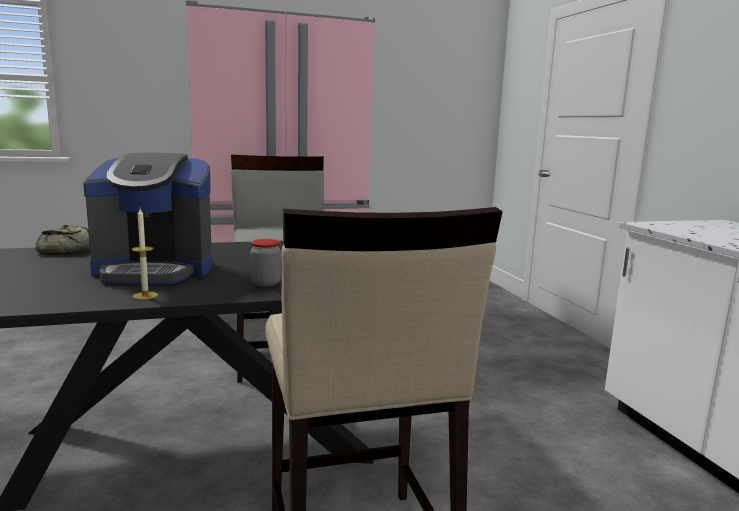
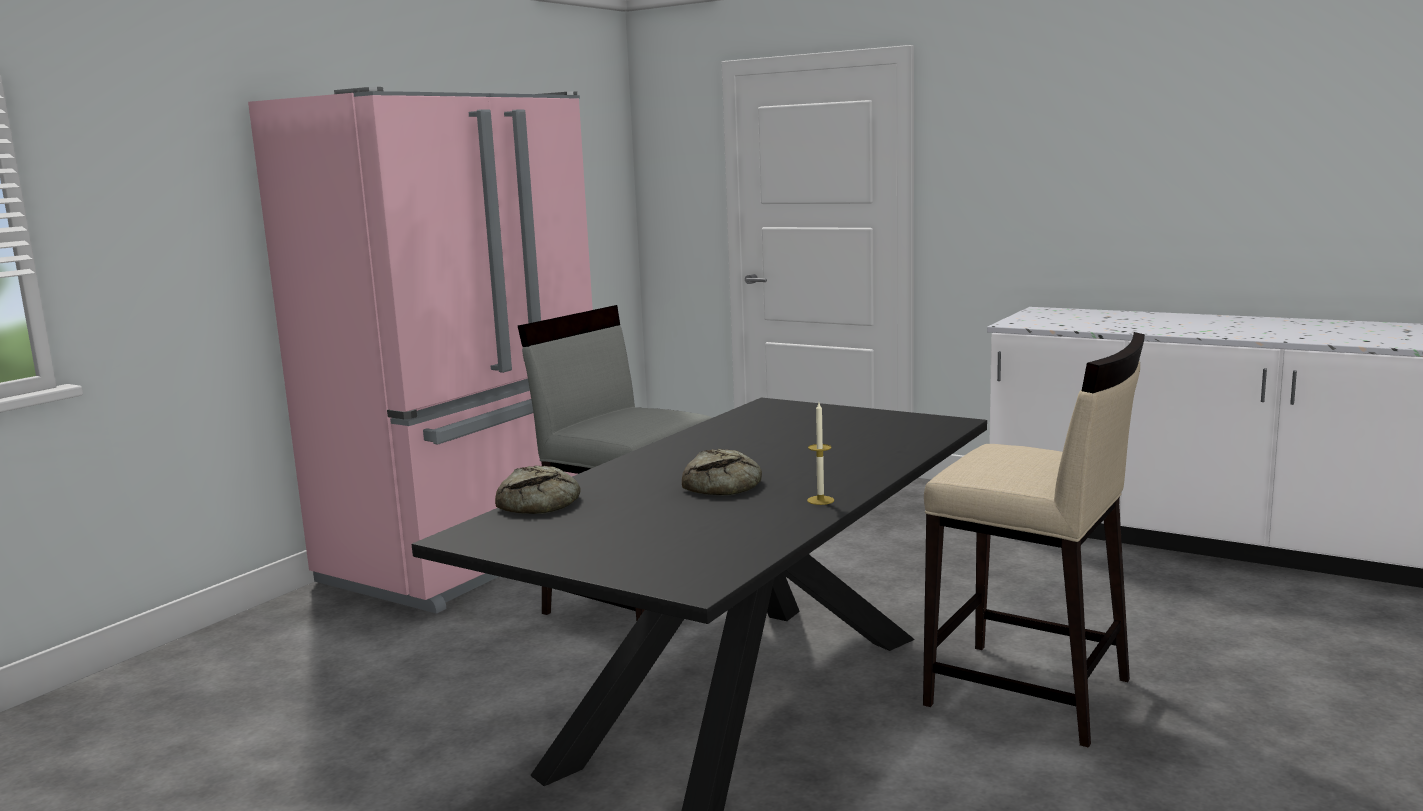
camera: 40 degrees left, 0 degrees up
coffee machine [83,153,213,284] -> bread [682,449,762,495]
jar [250,239,281,287] -> none

